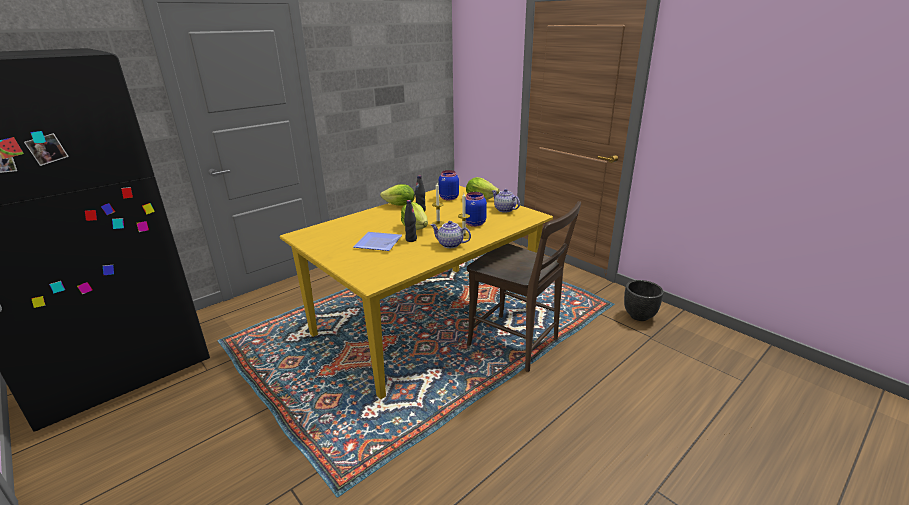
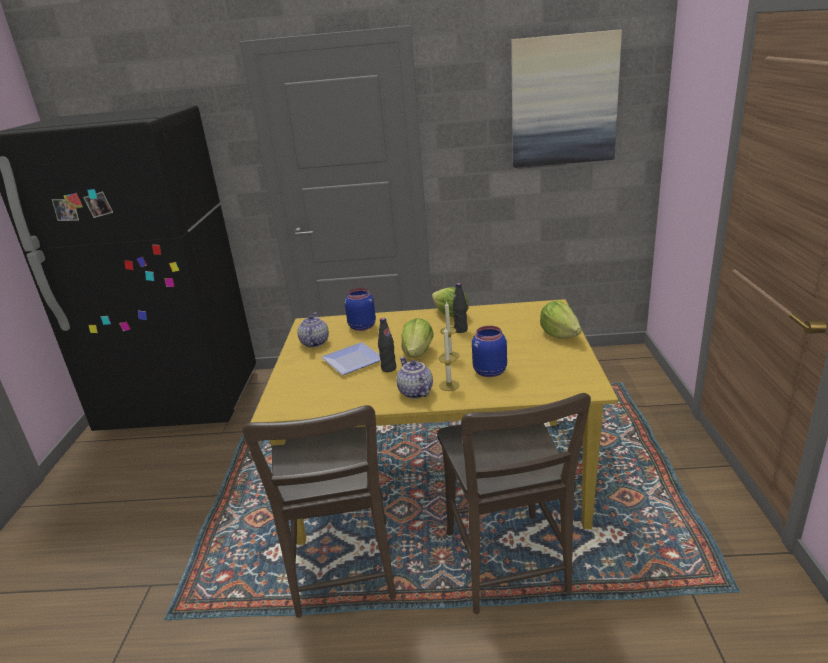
camera: 45 degrees right, 0 degrees up
blue jar [439,170,459,200] -> blue jar moved to [345,288,376,331]
teapot [492,189,520,213] -> teapot moved to [297,313,329,348]
black planter [624,280,664,321] -> none
none -> brown chair [243,405,396,618]
none -> picture [511,30,622,168]

